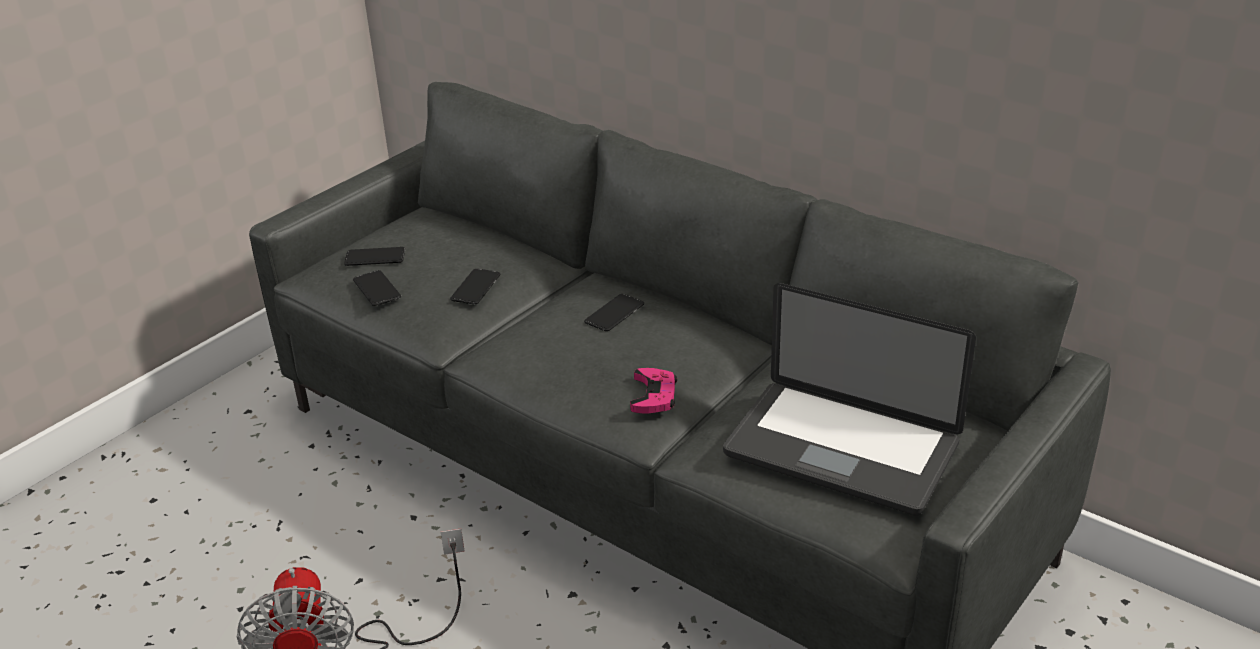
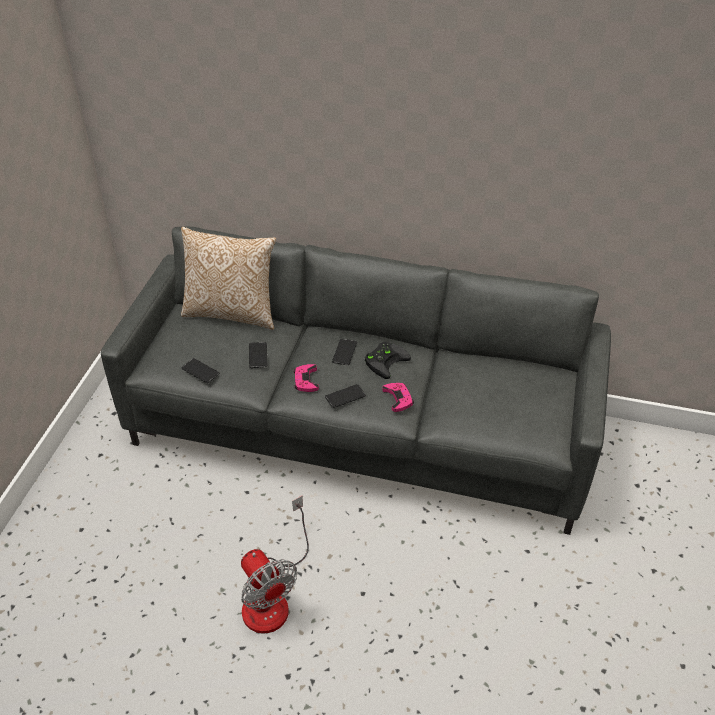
camera: 25 degrees left, 10 degrees up
phone [344,247,405,266] -> phone moved to [325,384,366,408]
laptop [723,283,976,516] -> none
none -> pillow [181,227,276,330]
none -> pink game controller [294,364,319,392]
none -> black game controller [365,342,411,379]

